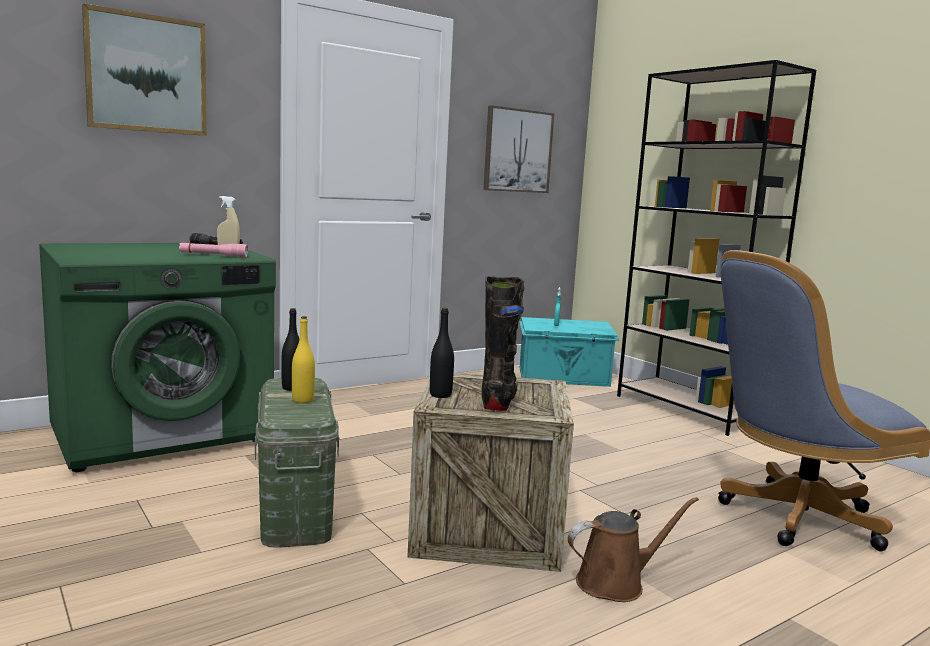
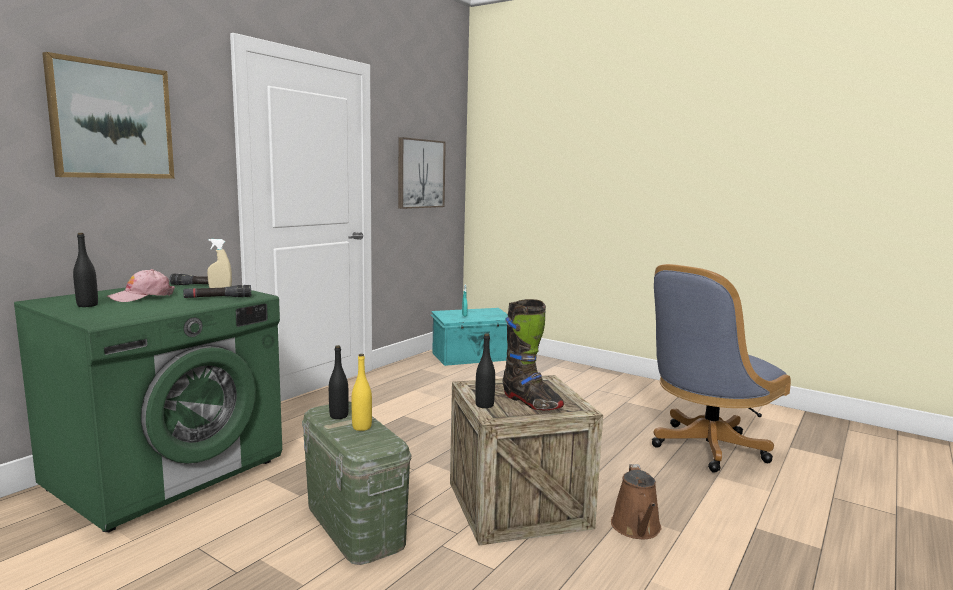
camera: 20 degrees left, 0 degrees up
pink flashlight [179,243,248,257] -> black flashlight [183,285,251,298]
black boot [482,276,524,411] -> black boot turned 150 degrees clockwise [502,299,564,410]
brown watering can [568,497,699,602] -> brown watering can turned 135 degrees clockwise [611,464,661,539]
beige bookcase [617,60,816,436] -> none
none -> black bottle [73,233,98,307]
none -> pink cap [107,269,175,302]

